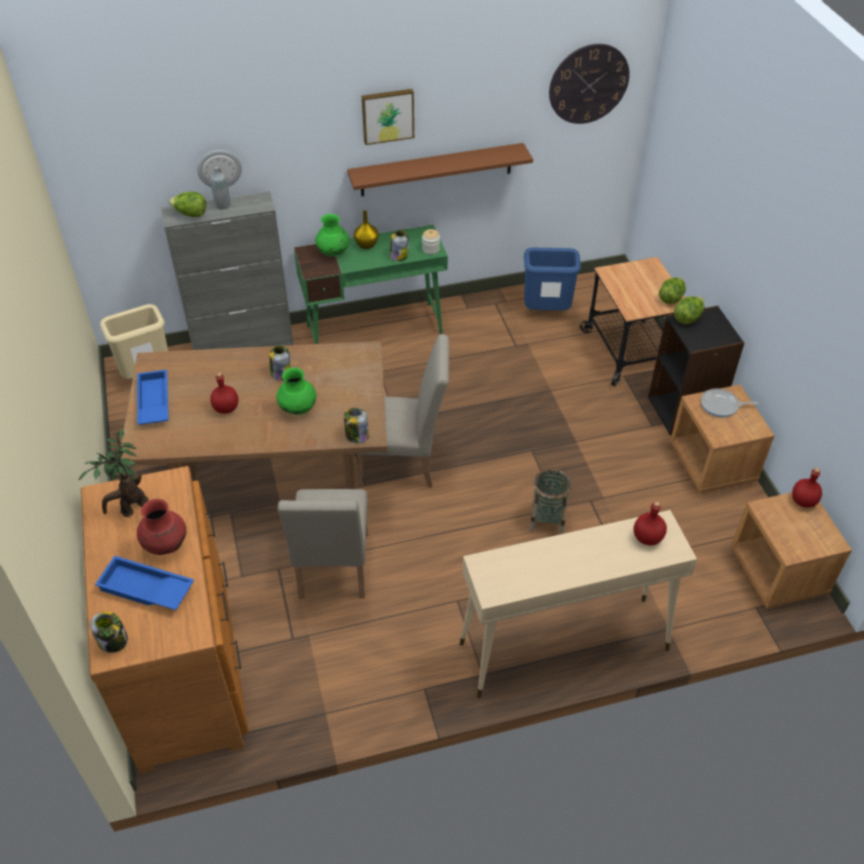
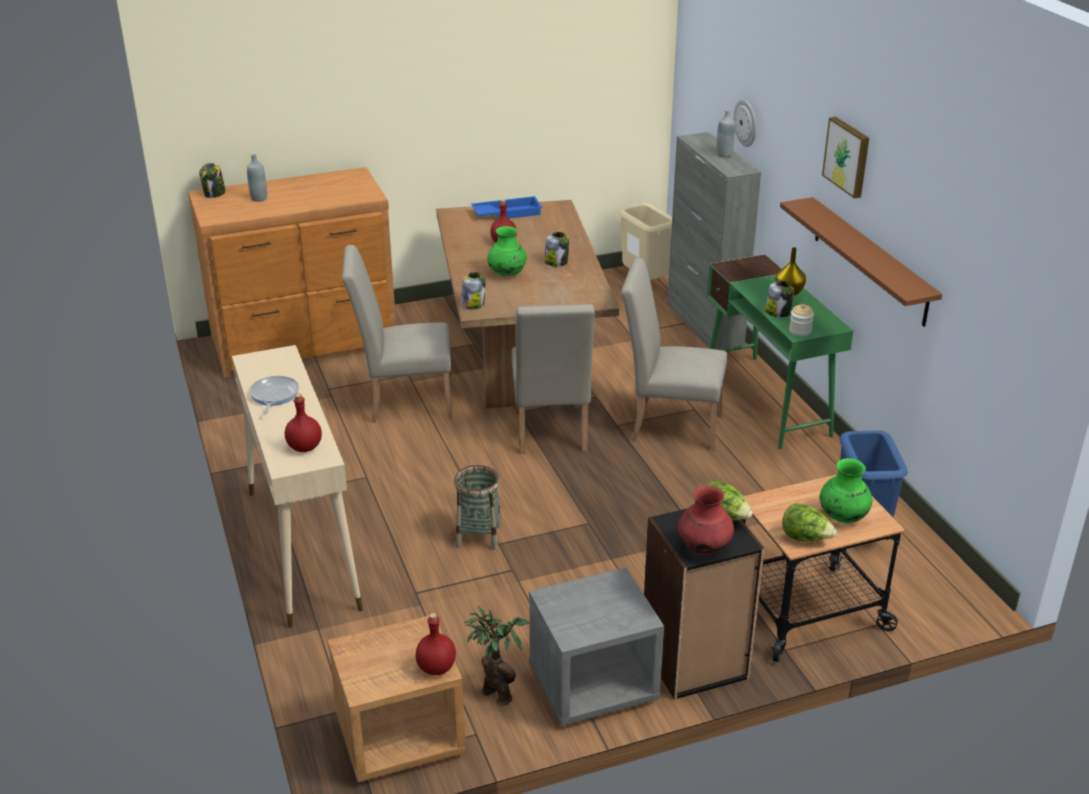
camera: 85 degrees right, 15 degrees down
potted plant [79,428,149,517] -> potted plant moved to [464,606,530,706]
blue tray [95,556,194,610] -> grey bottle [247,154,267,202]
red vase [137,499,187,555] -> red vase moved to [678,486,734,555]
lettuce [169,192,206,217] -> none
green vase [315,214,349,256] -> green vase moved to [819,458,873,523]
wall clock [549,44,630,124] -> none
brown nightstand [670,385,775,493] -> grey nightstand [529,568,664,726]
frying pan [701,388,759,417] -> frying pan moved to [249,376,299,415]
none -> beige chair [621,258,727,451]

